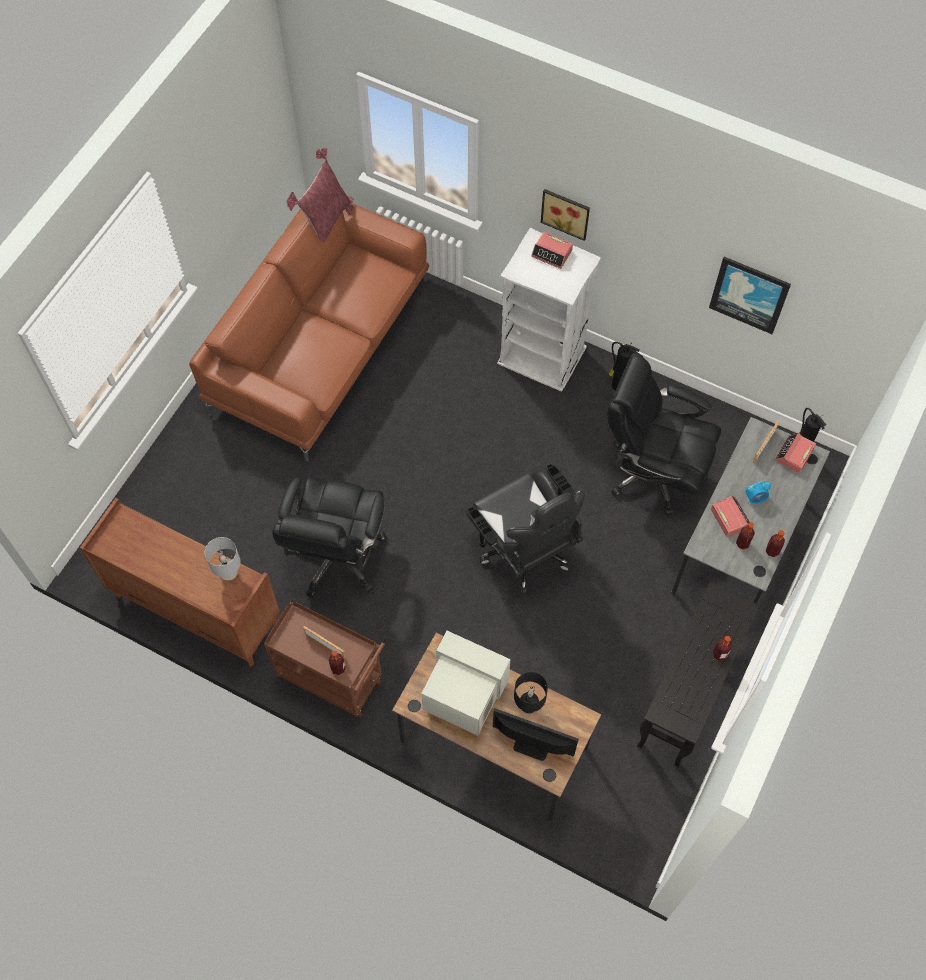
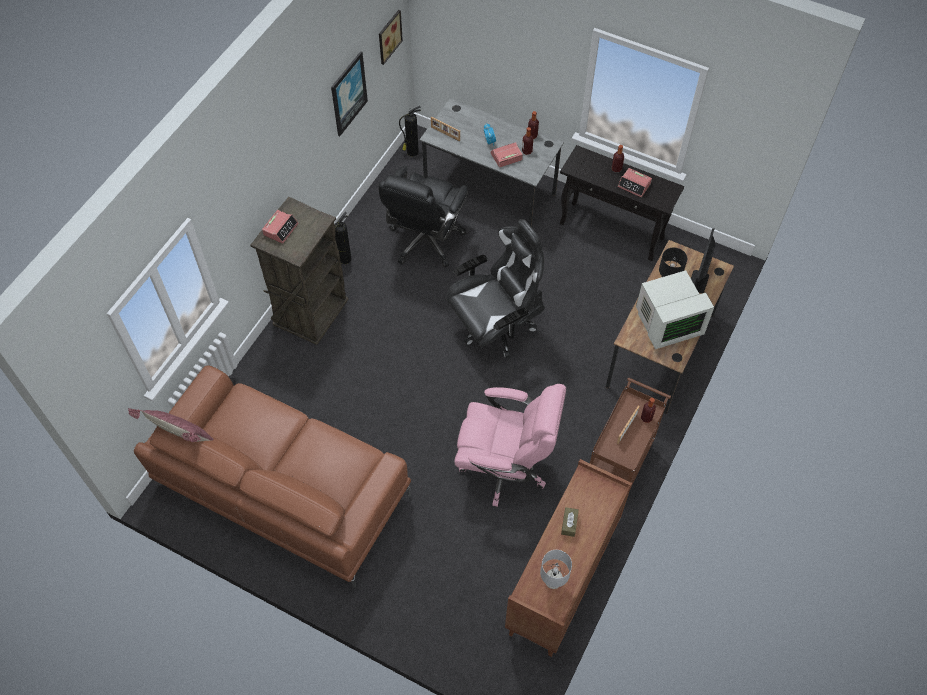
camera: 90 degrees left, 5 degrees down
grey table lamp [205,537,241,581] -> grey table lamp moved to [540,550,572,589]
black office chair [272,477,387,597] -> pink office chair [454,384,566,507]
monitor [421,630,511,736] -> monitor turned 135 degrees counterclockwise [636,270,714,349]
white bookcase [497,228,601,391] -> brown bookcase [250,197,349,345]
picture [541,189,590,241] -> picture moved to [379,10,403,65]
alarm clock [775,433,816,473] -> alarm clock moved to [618,168,652,197]
none -> brown tissue box [561,507,579,537]

